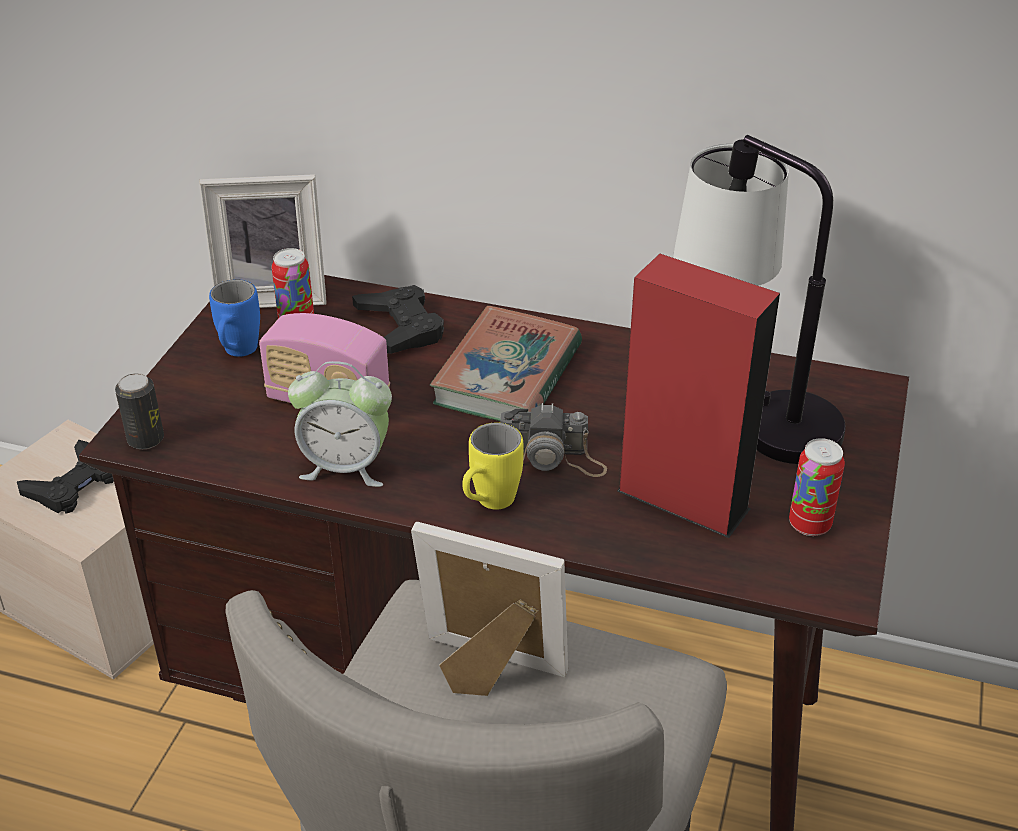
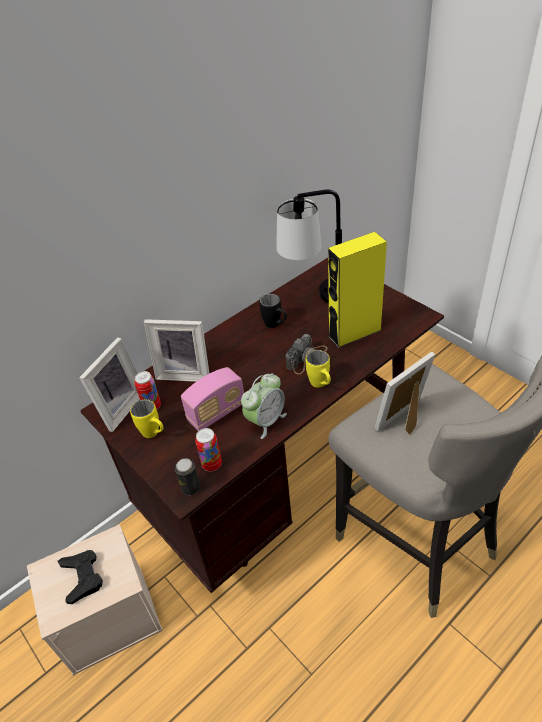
camera: 55 degrees left, 5 degrees up
blue mug [209,279,260,357] -> yellow mug [130,399,163,438]
black game controller [352,285,444,354] -> picture frame [144,319,210,382]
book [430,306,582,421] -> none
red speaker [617,254,780,538] -> yellow speaker [328,232,387,348]
can [789,438,845,536] -> can moved to [195,428,222,472]
none -> black mug [259,294,287,328]

